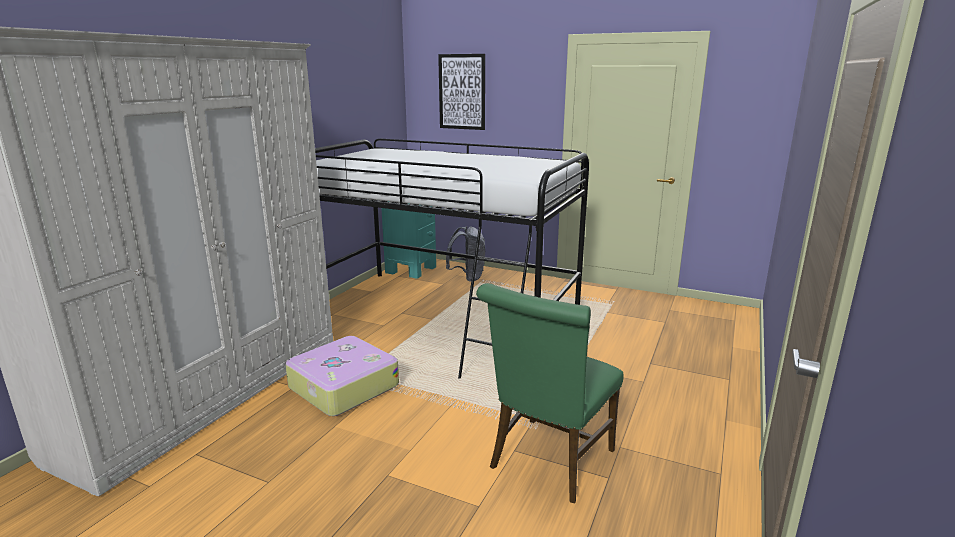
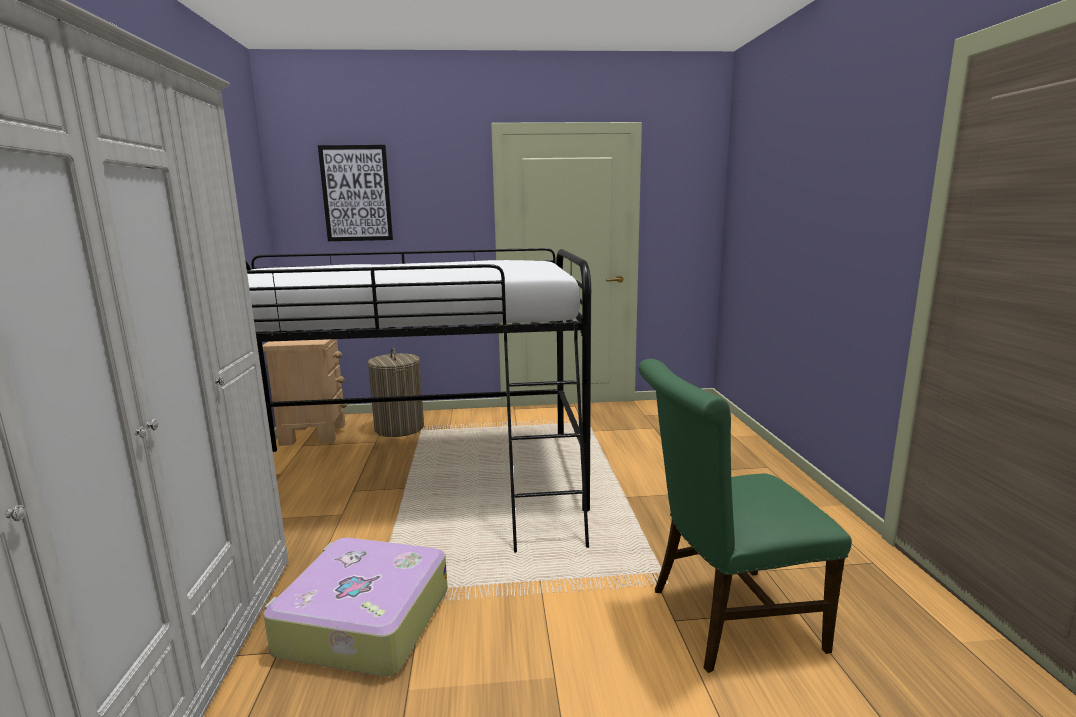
camera: 30 degrees left, 5 degrees down
turquoise nightstand [381,201,436,279] -> beige nightstand [262,339,347,446]
grey backpack [446,226,485,282] -> laundry basket [368,348,424,437]
green chair [476,283,624,503] -> green chair turned 75 degrees clockwise [638,359,852,673]

